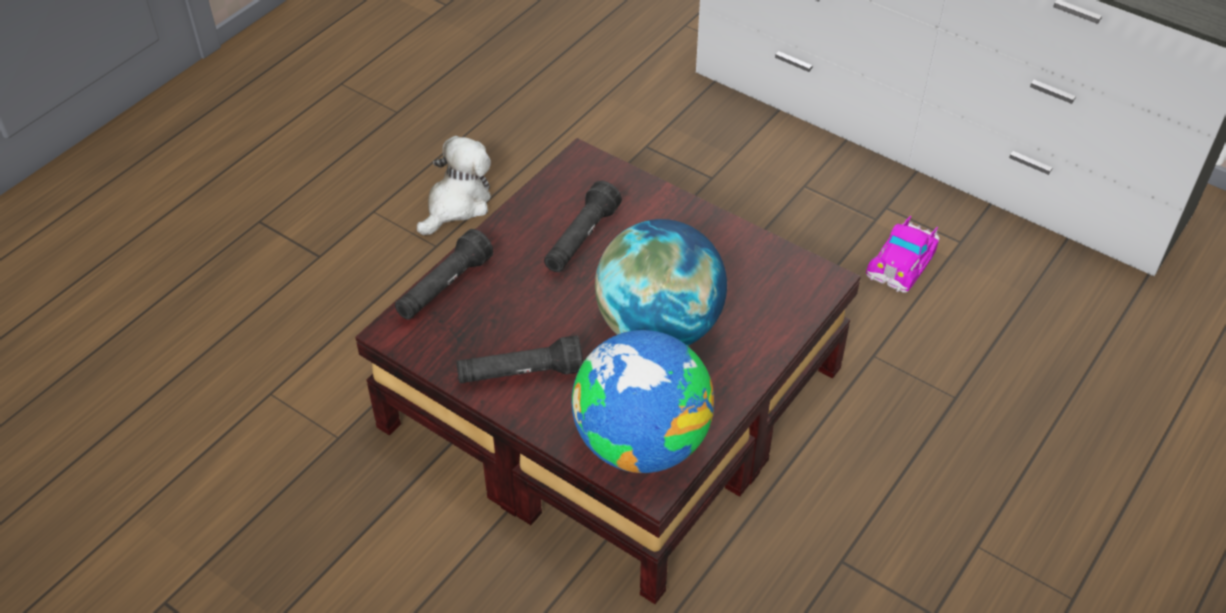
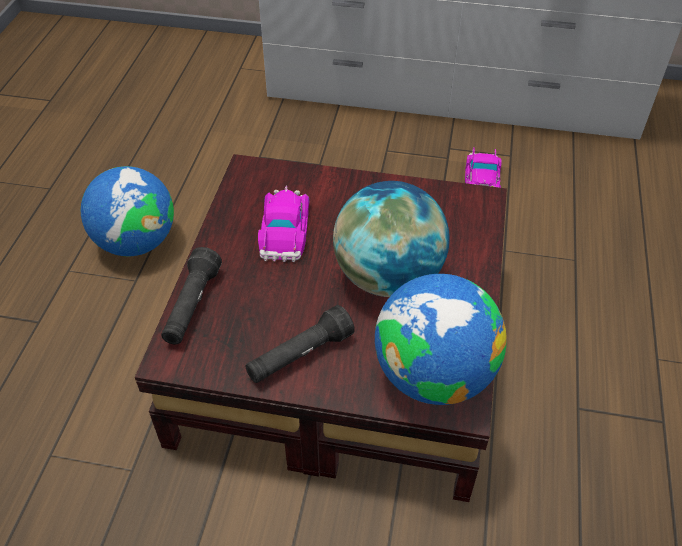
camera: 25 degrees left, 0 degrees up
plush toy [417,136,491,235] -> globe [81,166,174,256]
black flashlight [544,181,622,272] -> toy car [258,185,309,262]

